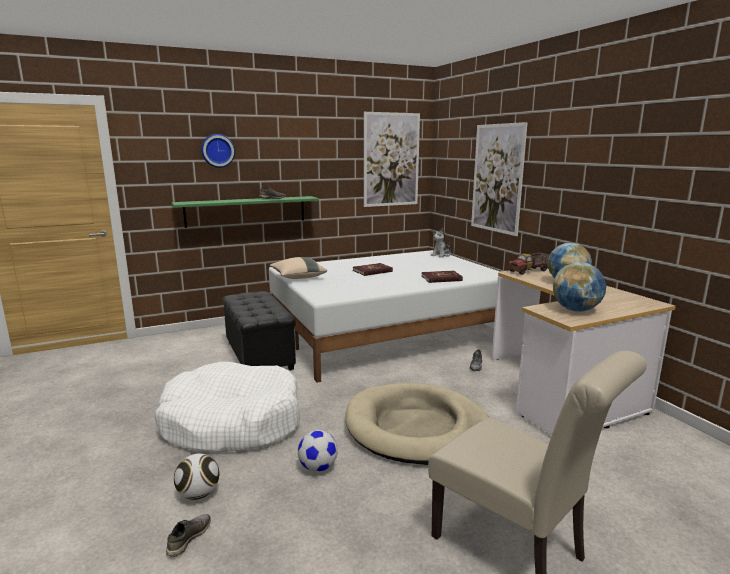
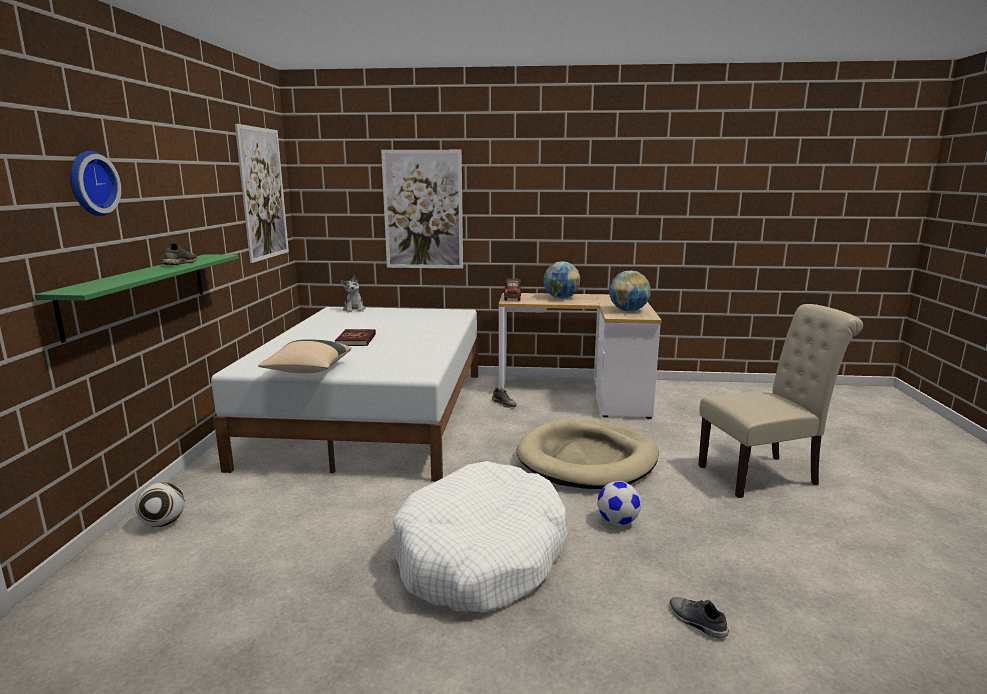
camera: 60 degrees left, 0 degrees up
football [174,453,219,500] -> football moved to [135,483,185,527]
black ottoman [222,291,296,371] -> none
red book [422,270,463,283] -> none

